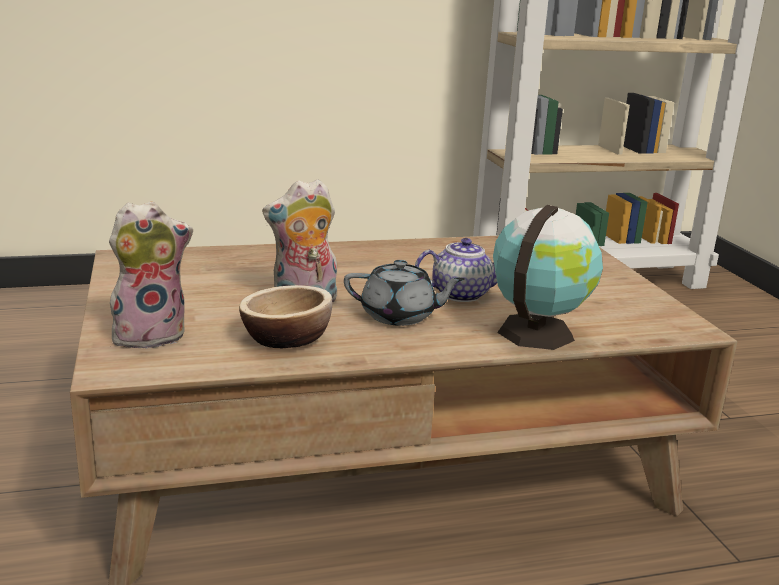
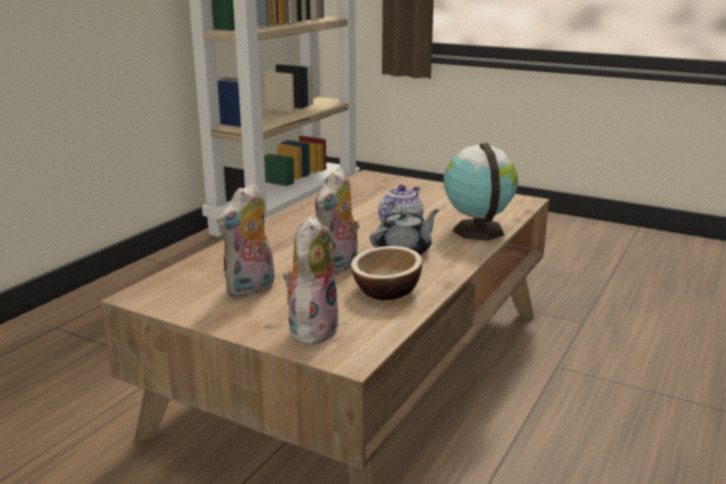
camera: 45 degrees left, 0 degrees up
none -> plush toy [217,183,275,298]

